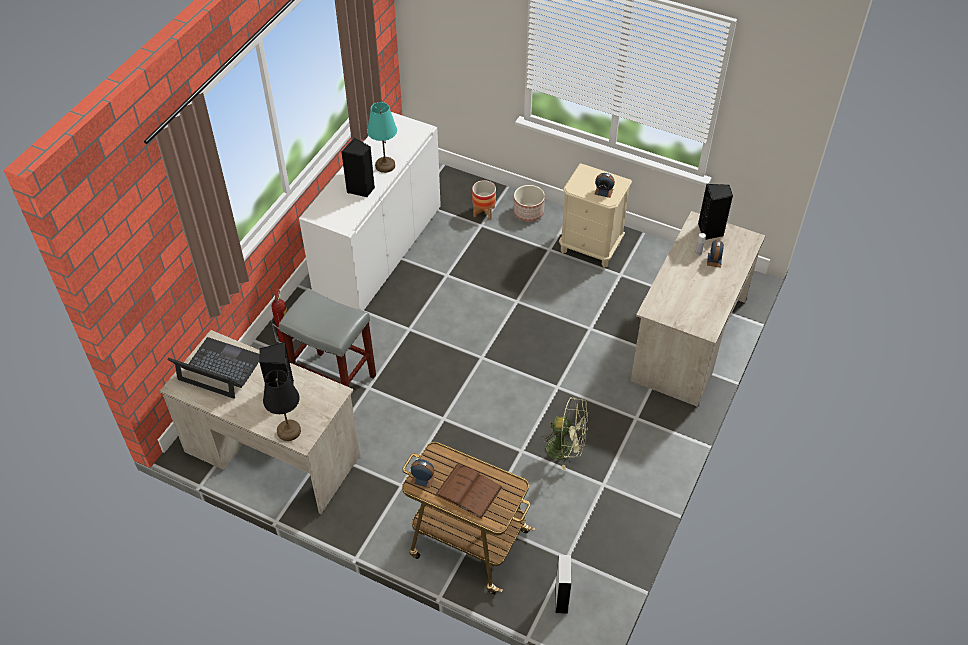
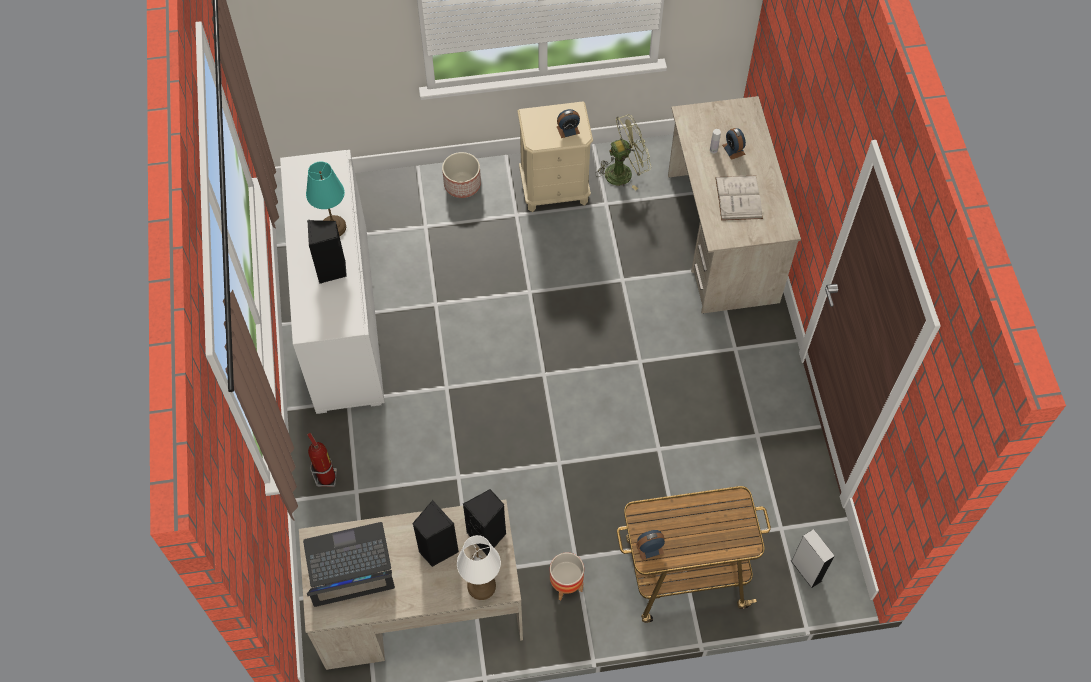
camera: 35 degrees left, 10 degrees up
black table lamp [263,370,301,441] -> white table lamp [457,535,501,600]
grey stool [279,288,376,387] -> none
brown book [435,464,503,519] -> none
planter [472,180,496,219] -> planter moved to [550,552,584,600]
green fan [540,396,588,470] -> green fan moved to [595,114,651,190]
black speaker [698,183,733,240] -> black speaker moved to [463,489,506,556]
none -> white book [715,176,763,221]

